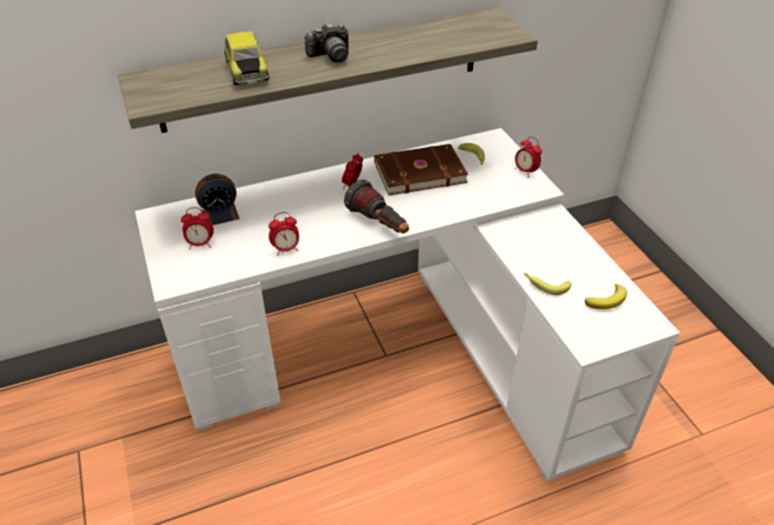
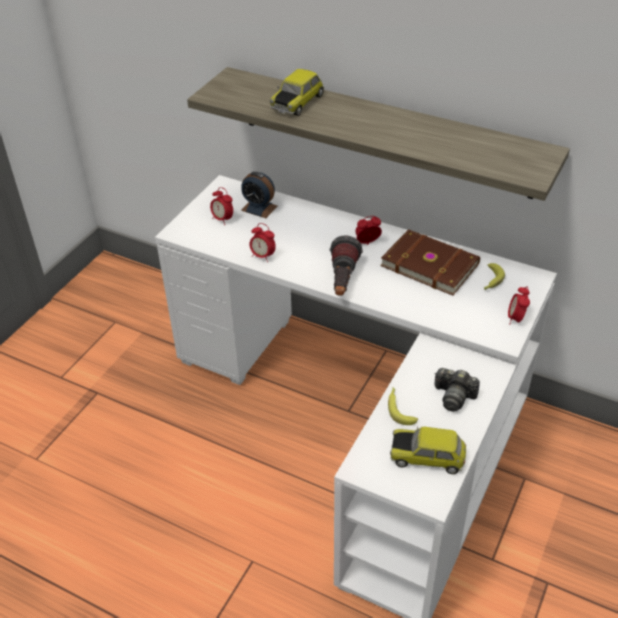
camera: 50 degrees right, 0 degrees up
camera [305,22,349,63] -> camera moved to [435,368,480,412]
banana [585,284,627,309] -> toy car [390,426,466,474]

